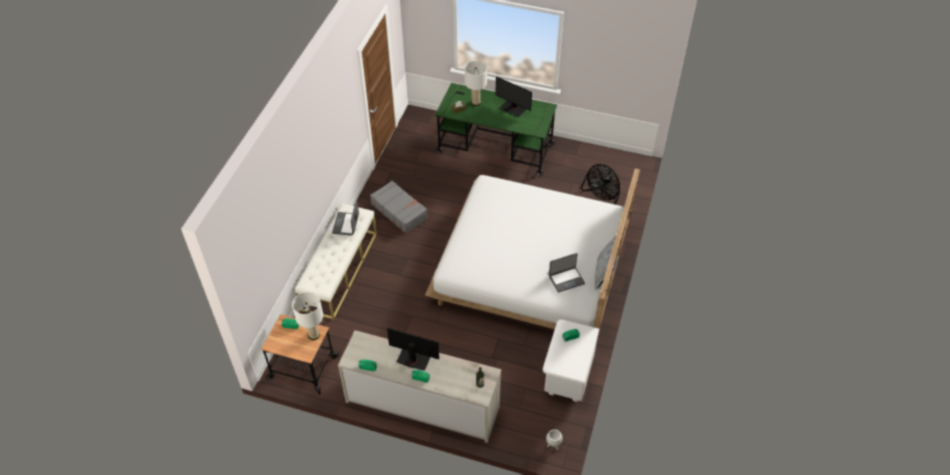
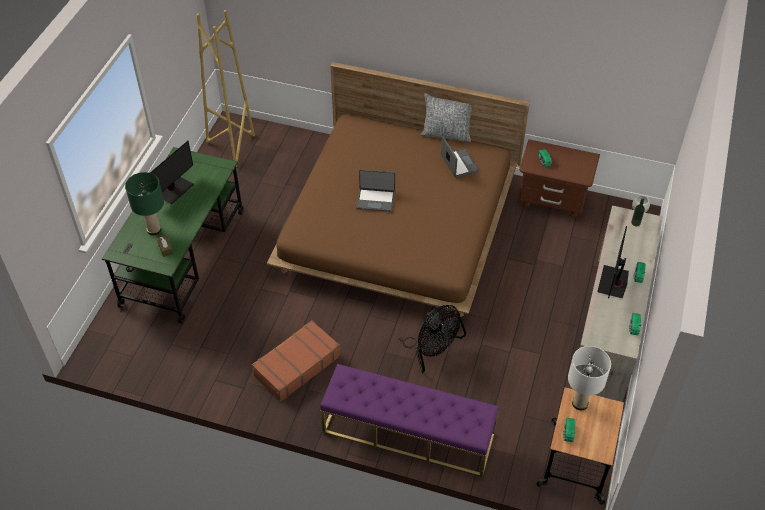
camera: 90 degrees left, 0 degrees up
white bench [295,203,377,320] -> purple bench [320,364,499,477]
laptop [332,200,359,236] -> laptop moved to [356,169,395,212]
grey suitcase [370,181,428,233] -> brown suitcase [252,320,340,402]
white bed [425,168,640,339] -> brown bed [267,62,530,317]
white table lamp [465,61,487,106] -> green table lamp [125,172,164,235]
white nightstand [543,319,599,402] -> brown nightstand [519,139,600,218]
black fan [581,164,621,205] -> black fan moved to [399,305,466,373]
none -> yellow clothes rack [197,10,255,167]

